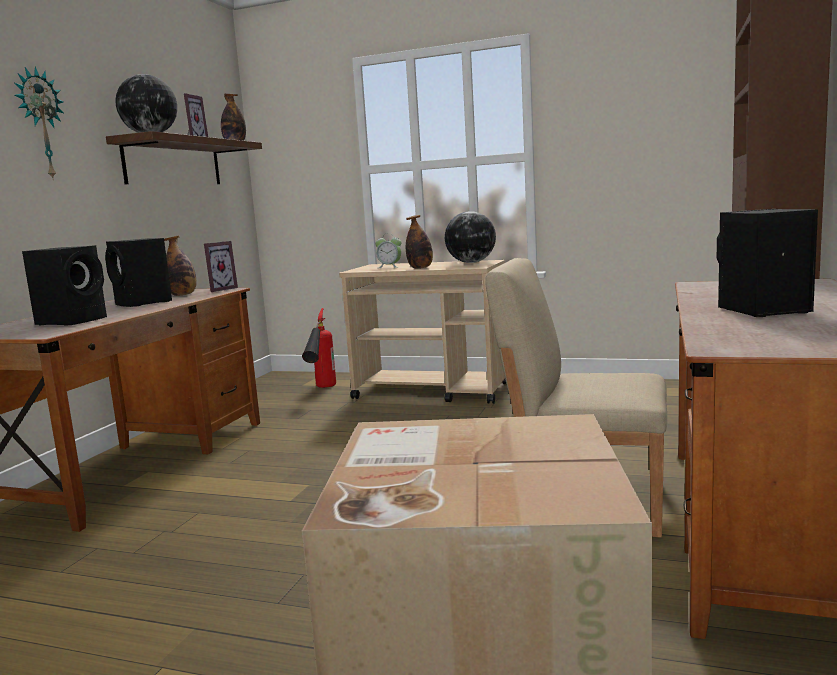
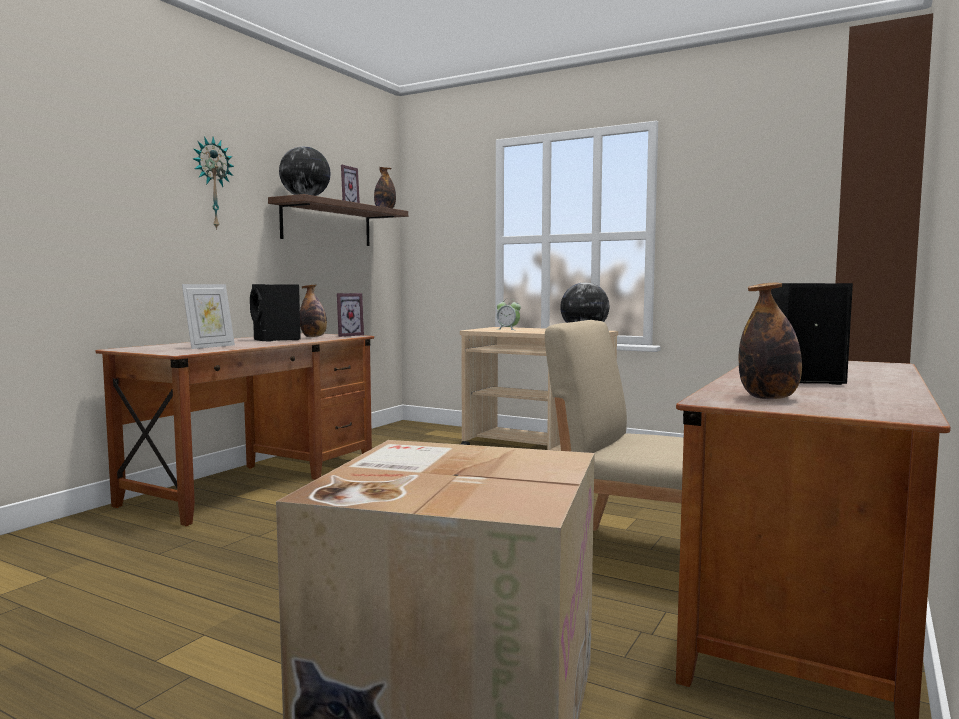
camera: 10 degrees right, 5 degrees down
black speaker [22,245,107,326] -> picture frame [182,284,235,349]
fire extinguisher [302,308,336,388] -> none
bottle [406,215,433,269] -> bottle moved to [739,283,802,399]

